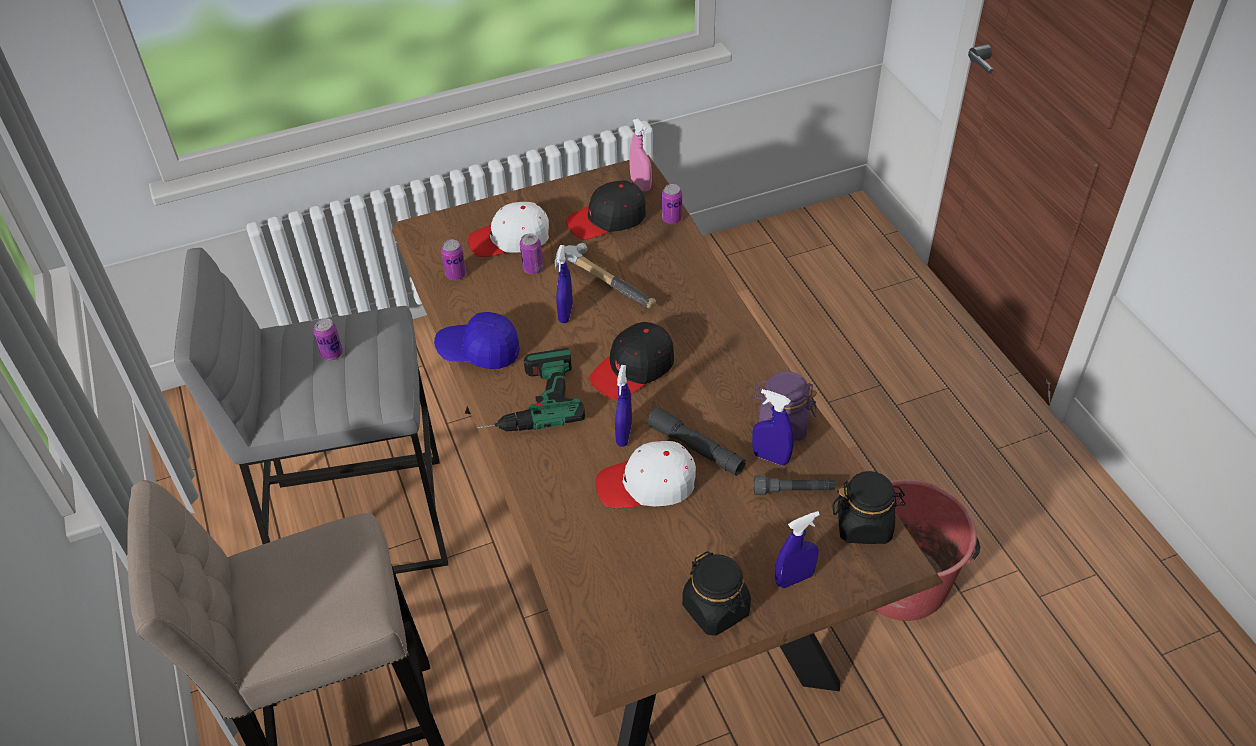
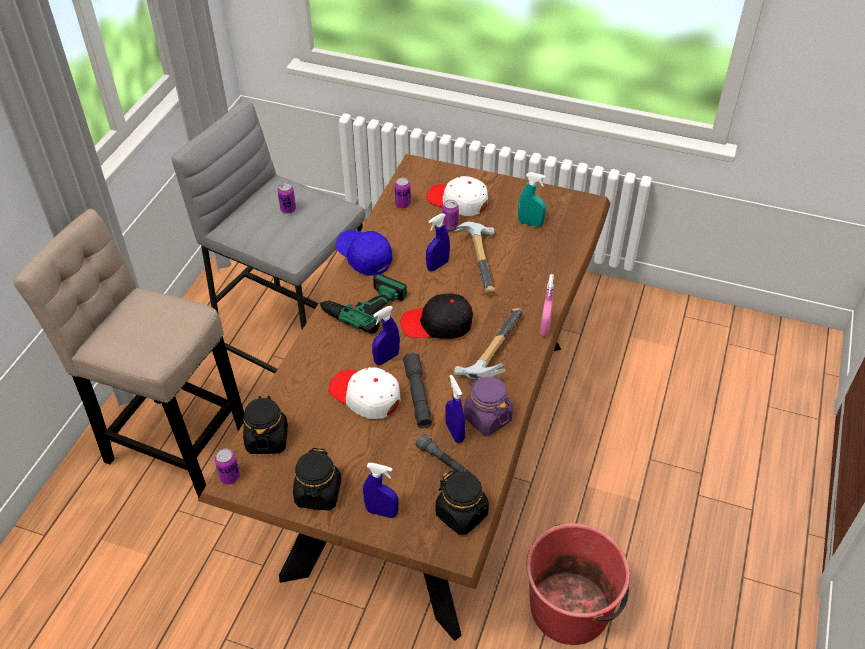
camera: 40 degrees right, 0 degrees up
black cap [566,180,646,239] -> turquoise spray bottle [518,172,546,227]
pink spray bottle [629,118,652,191] -> pink spray bottle moved to [540,274,554,337]
can [662,184,682,224] -> can moved to [215,448,240,485]
none -> black jar [243,396,288,454]
none -> hammer [454,308,523,379]

